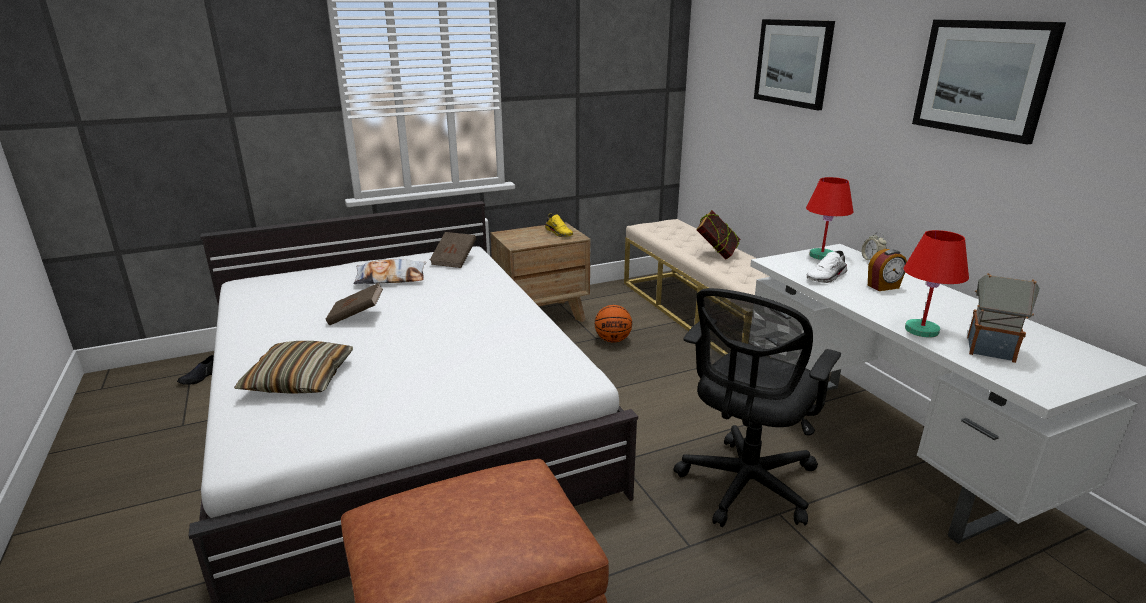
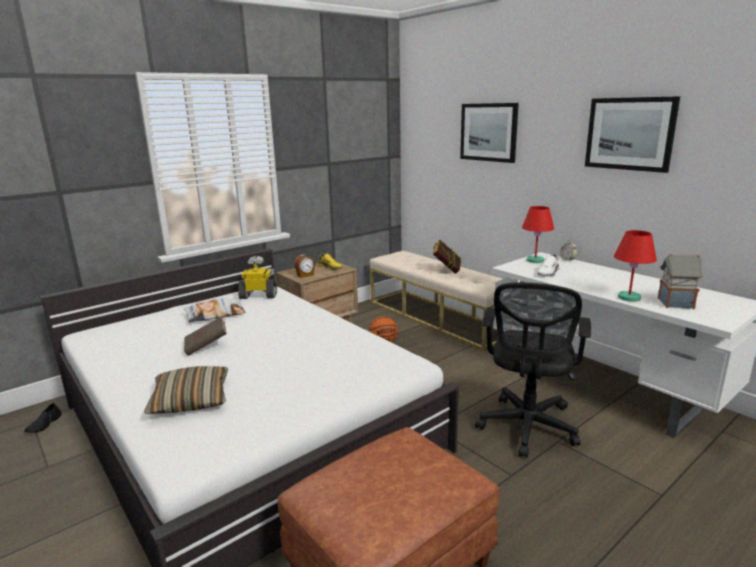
camera: 15 degrees left, 5 degrees down
brown book [430,232,476,268] -> toy robot [238,256,277,299]
alarm clock [868,249,907,291] -> alarm clock moved to [294,254,315,278]

